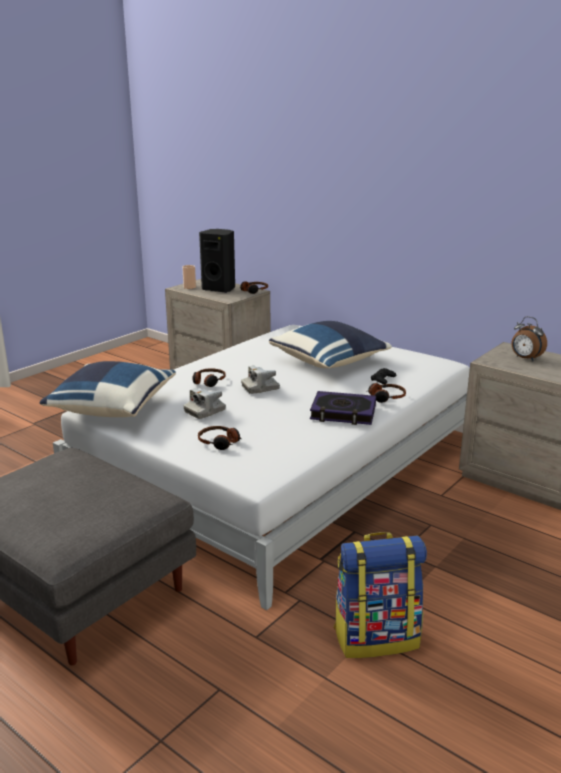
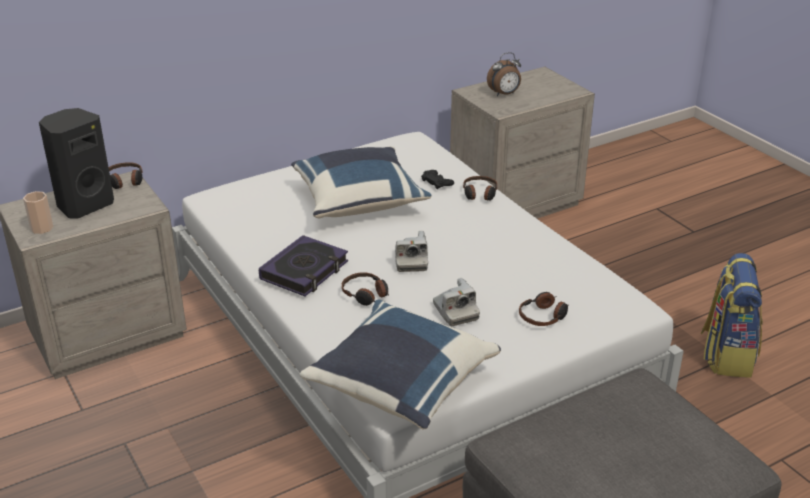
camera: 70 degrees left, 10 degrees up
book [310,391,376,425] -> book moved to [259,235,348,296]

